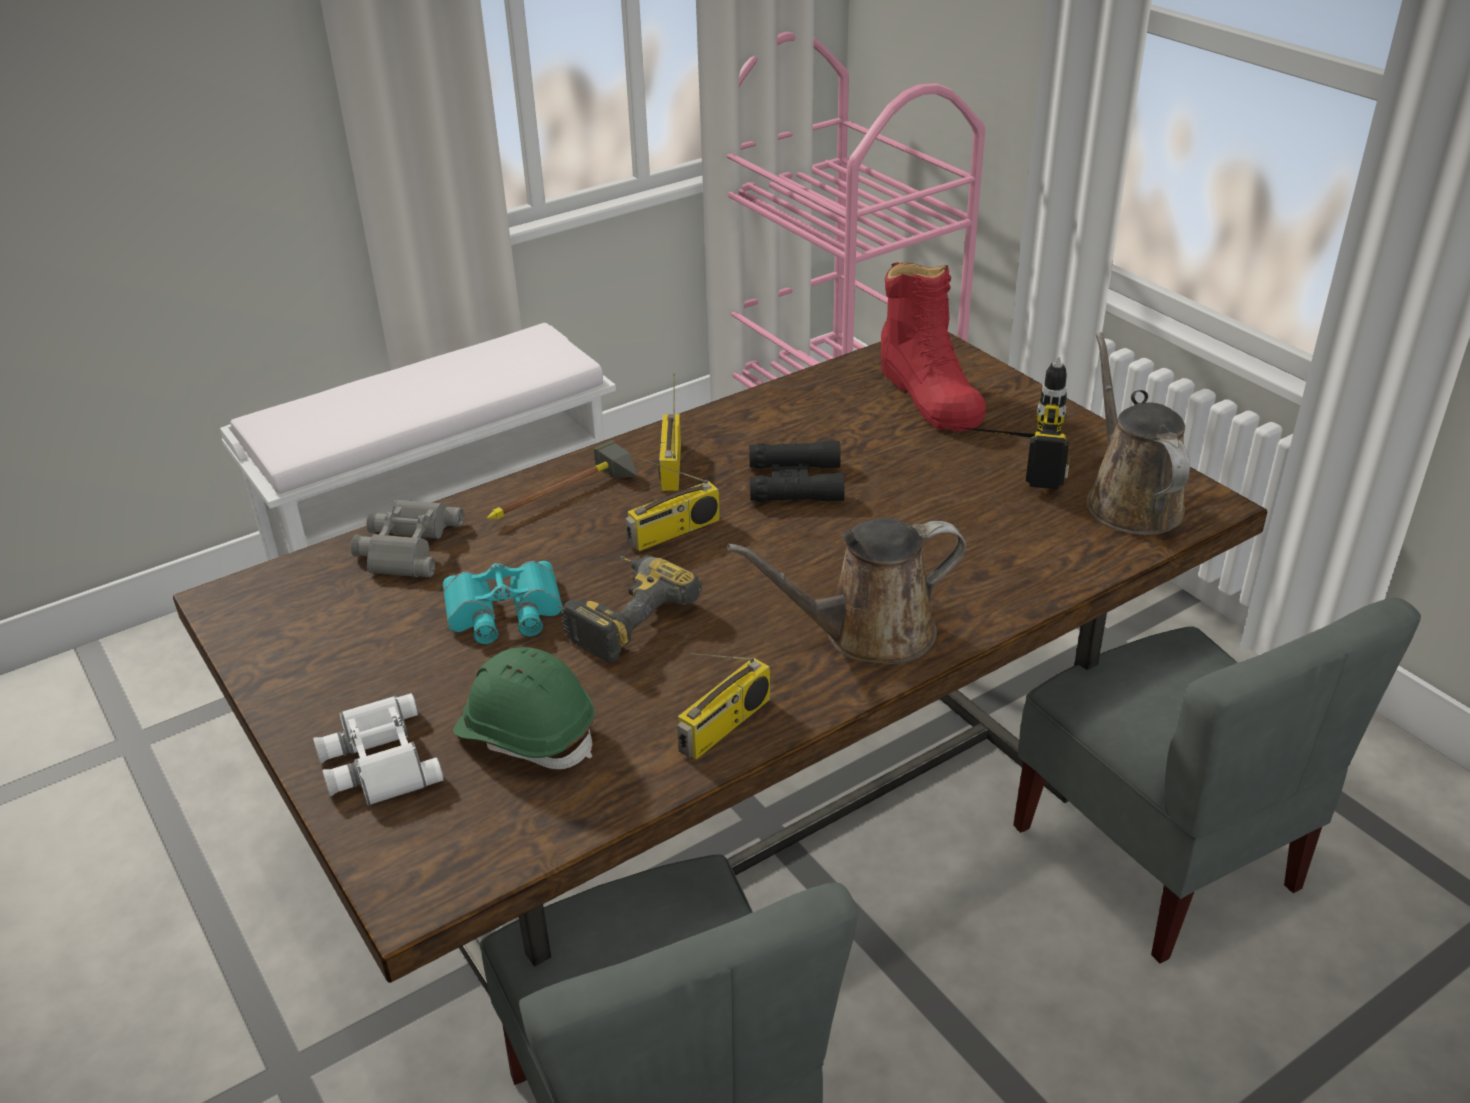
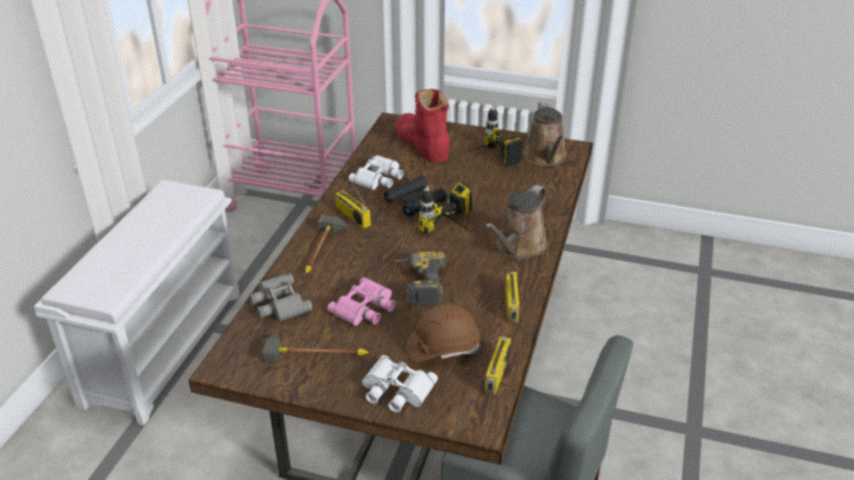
camera: 40 degrees left, 0 degrees up
turquoise binoculars [443,561,563,644] -> pink binoculars [327,277,395,326]
green hard hat [453,647,594,769] -> brown hard hat [406,303,480,362]
radio [625,457,720,551] -> radio moved to [485,336,511,394]
red boot [881,262,986,432] -> red boot turned 150 degrees counterclockwise [395,89,450,163]
grey chair [1013,598,1421,964] -> none
brown watering can [1086,332,1190,535] -> brown watering can turned 135 degrees counterclockwise [523,102,567,166]
none -> hammer [262,333,369,363]
none -> white binoculars [349,155,403,190]
none -> power drill [419,182,472,233]

